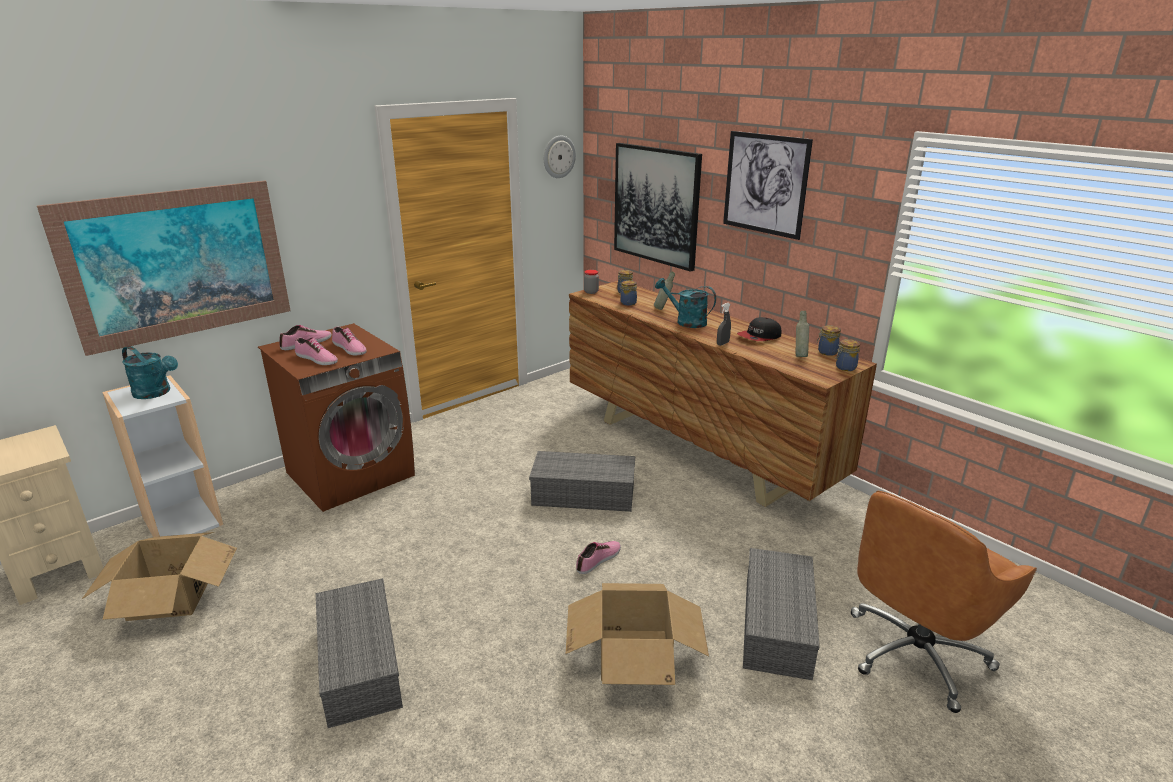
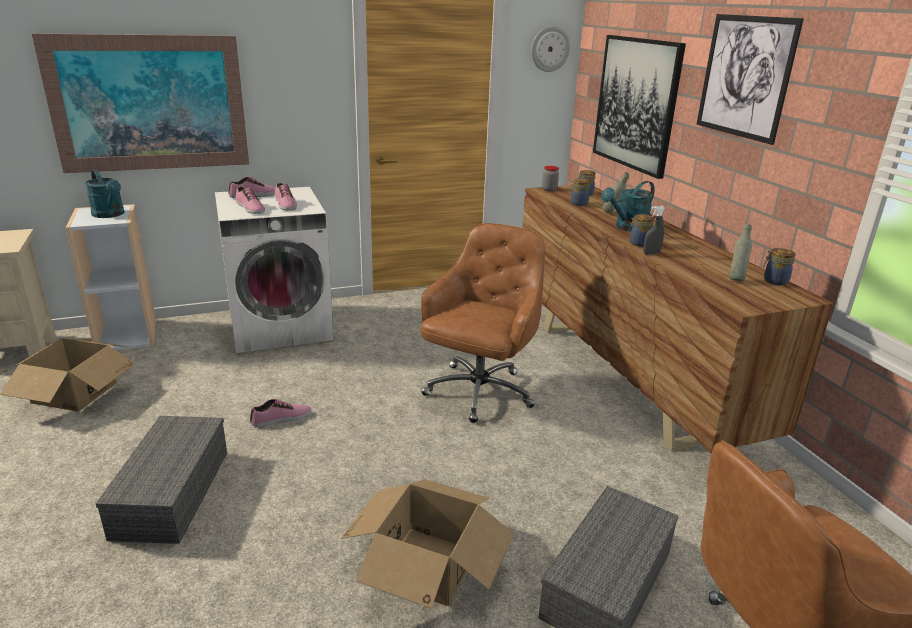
camera: 20 degrees right, 0 degrees up
brown washing machine [258,323,415,512] -> white washing machine [215,187,333,353]
grey storage box [529,451,635,512] -> brown office chair [420,223,545,423]
shoe [576,541,621,574] -> shoe moved to [250,399,311,427]
turquoise watering can [655,278,716,328] -> turquoise watering can turned 90 degrees counterclockwise [601,181,655,232]
cap [737,317,781,341] -> none
jar [835,339,860,371] -> jar moved to [628,214,654,247]

